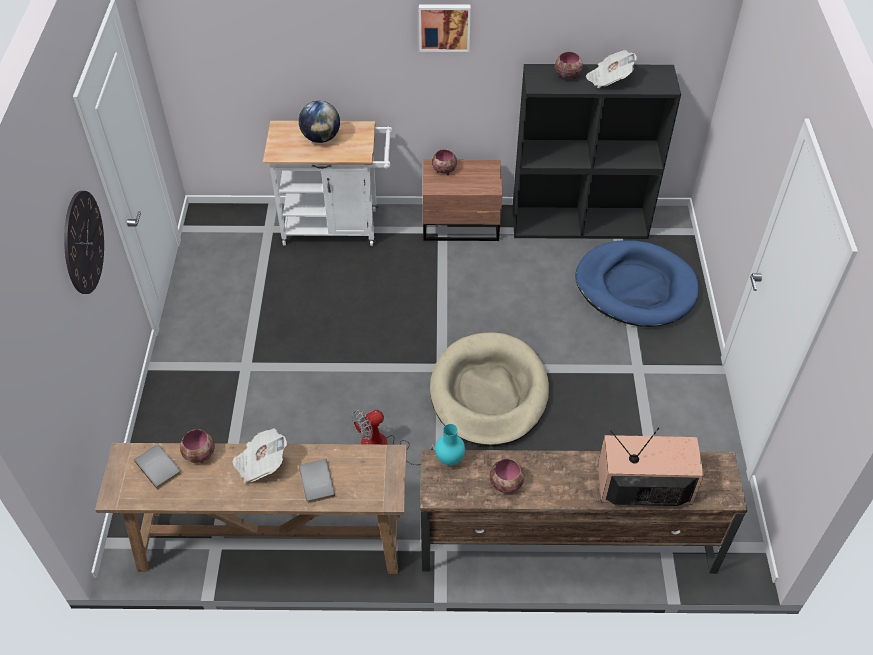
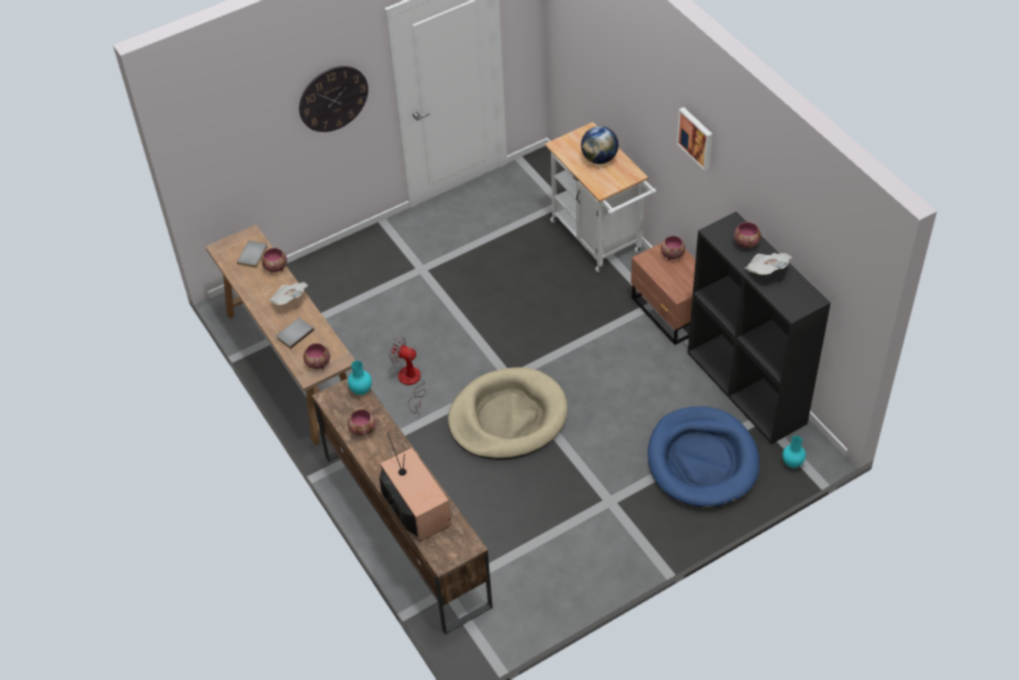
camera: 60 degrees right, 0 degrees up
none -> bowl [303,343,330,369]
none -> turquoise vase [782,436,806,468]

